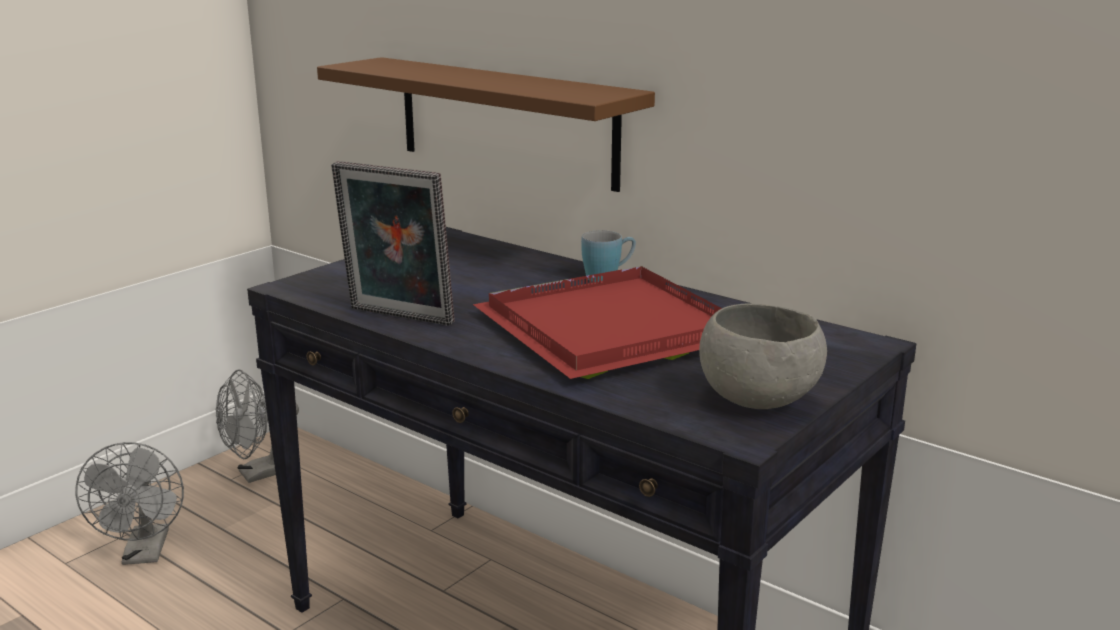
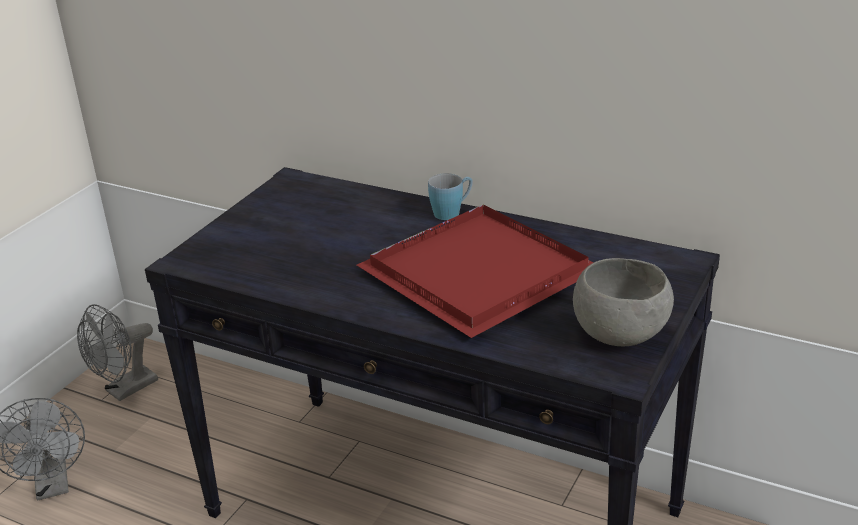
camera: 10 degrees left, 10 degrees up
brown shelf [317,57,655,192] -> none
picture frame [331,161,455,326] -> none

